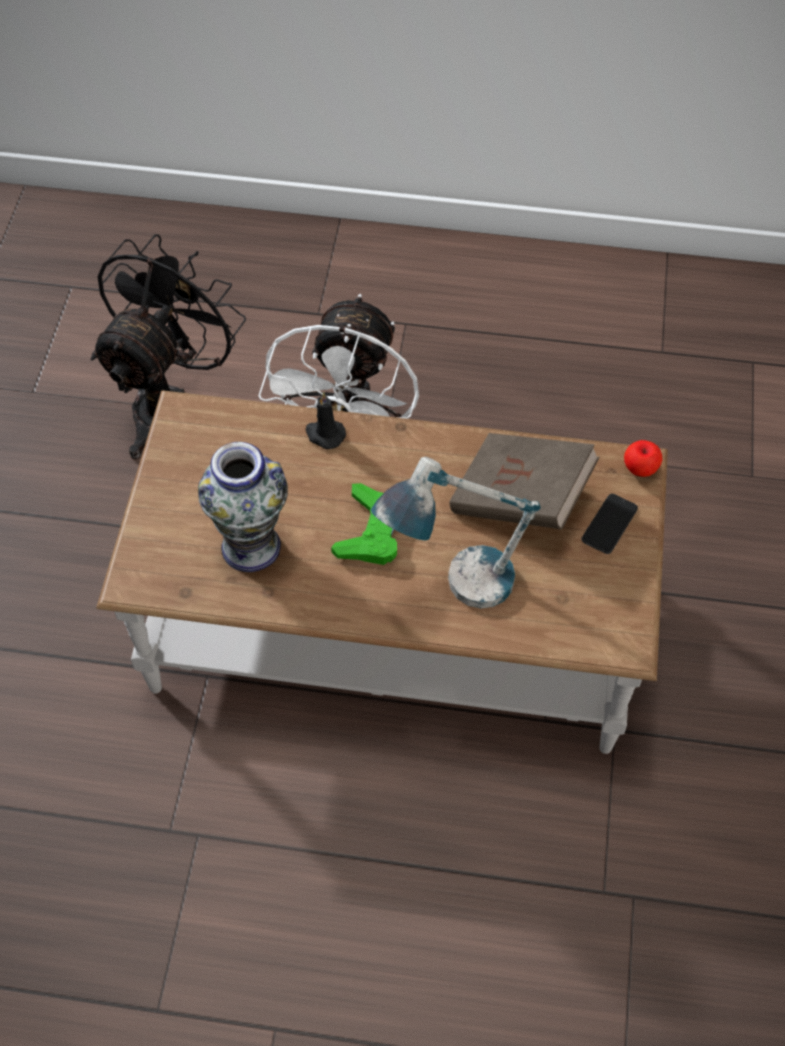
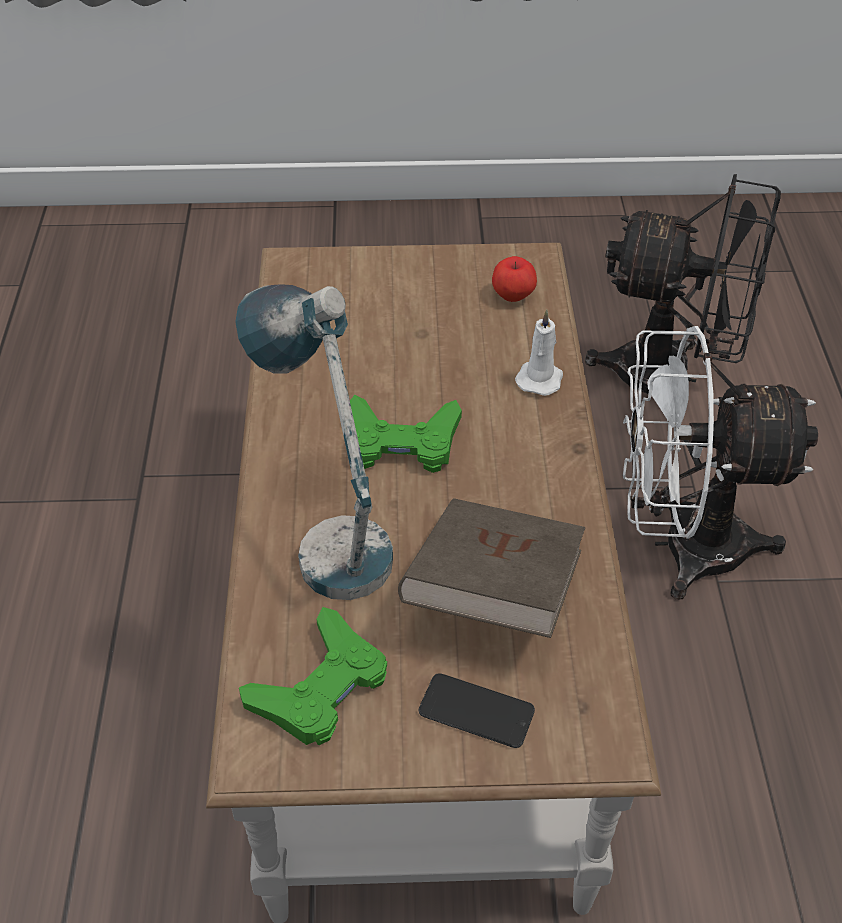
camera: 80 degrees right, 10 degrees down
vase [198,442,288,572] -> none
black candle [306,392,346,449] -> white candle [515,309,563,396]
apple [624,440,663,477] -> apple moved to [492,256,537,302]
none -> green game controller [239,607,387,745]

